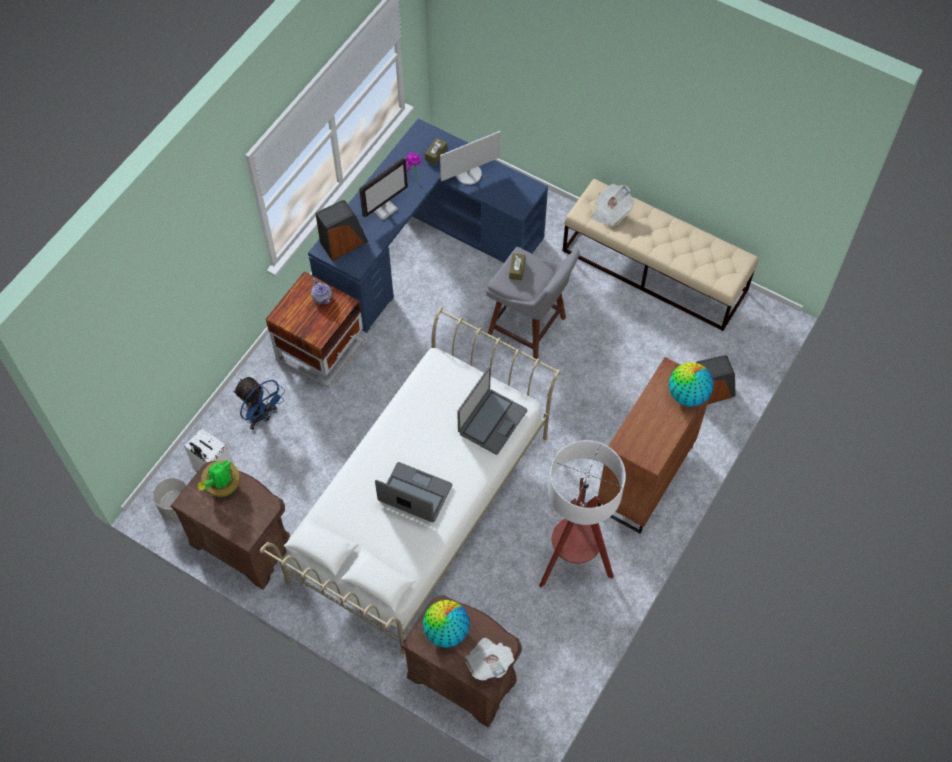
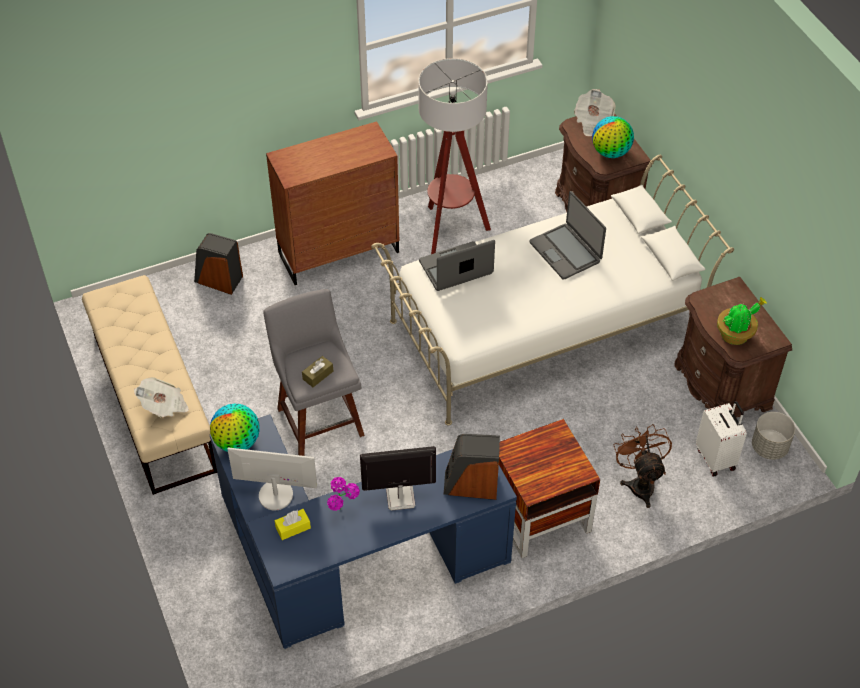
camera: 145 degrees left, 10 degrees down
blue fan [233,377,285,430] -> brown fan [614,424,672,508]
teapot [311,279,332,305] -> none
brown tissue box [425,138,447,165] -> yellow tissue box [275,509,311,540]
globe [669,362,714,407] -> globe moved to [210,404,260,452]

